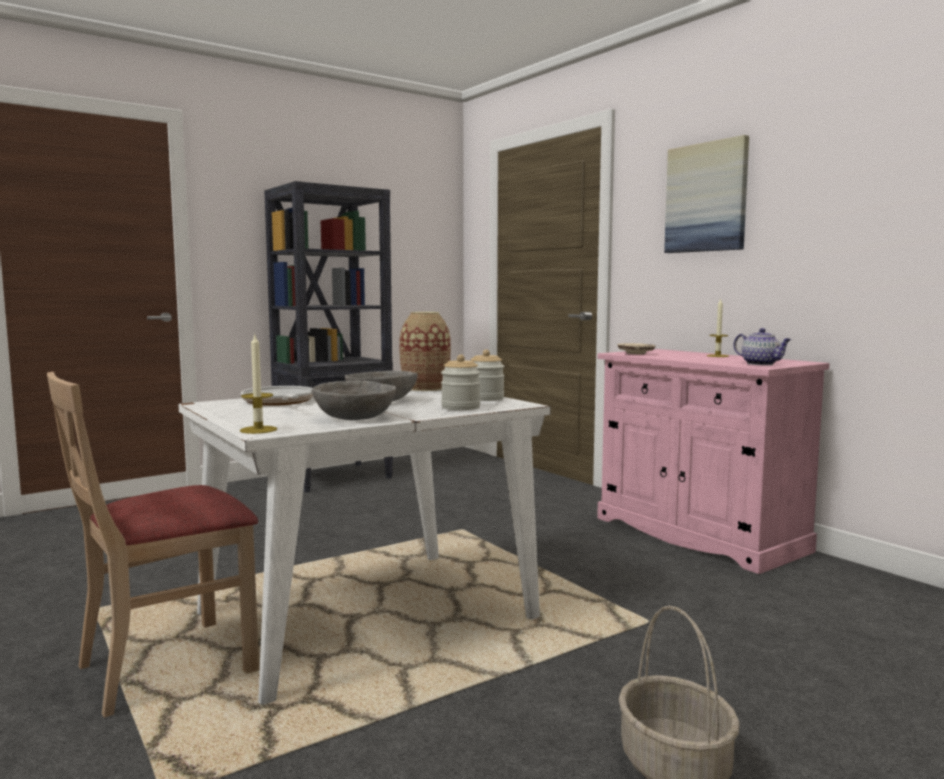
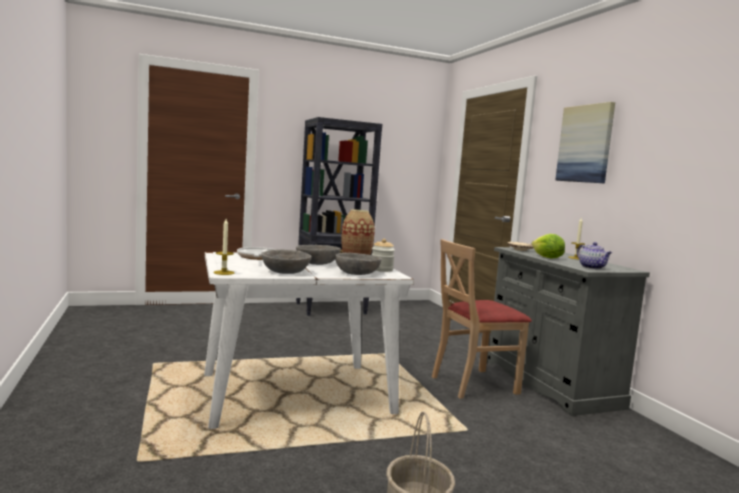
camera: 15 degrees right, 0 degrees up
beige chair [47,372,259,718] -> beige chair moved to [432,239,532,399]
jar [441,354,481,410] -> grey bowl [335,253,382,275]
pink cabinet [597,349,830,574] -> grey cabinet [487,247,650,416]
none -> lettuce [532,234,565,259]

